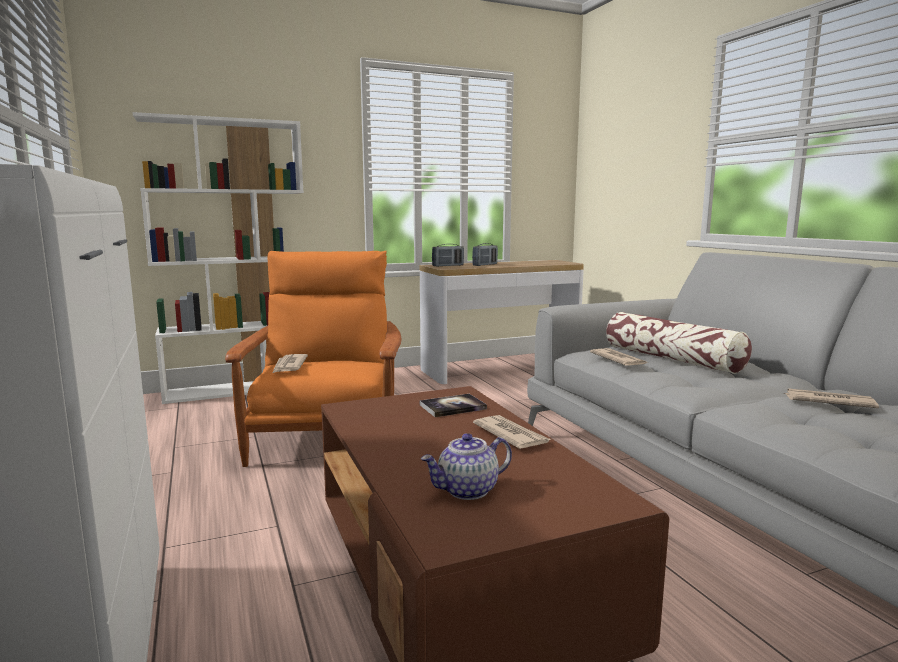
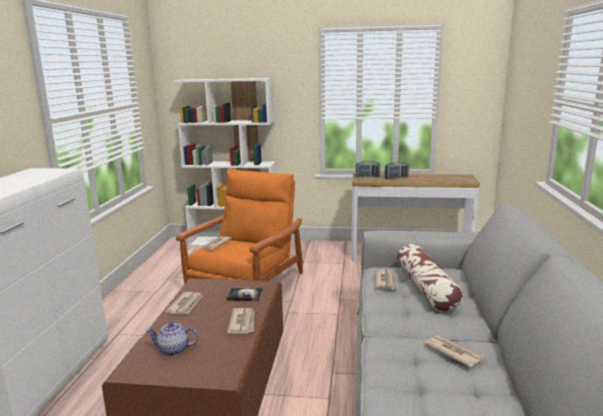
camera: 30 degrees right, 5 degrees up
none -> newspaper [165,292,203,315]

